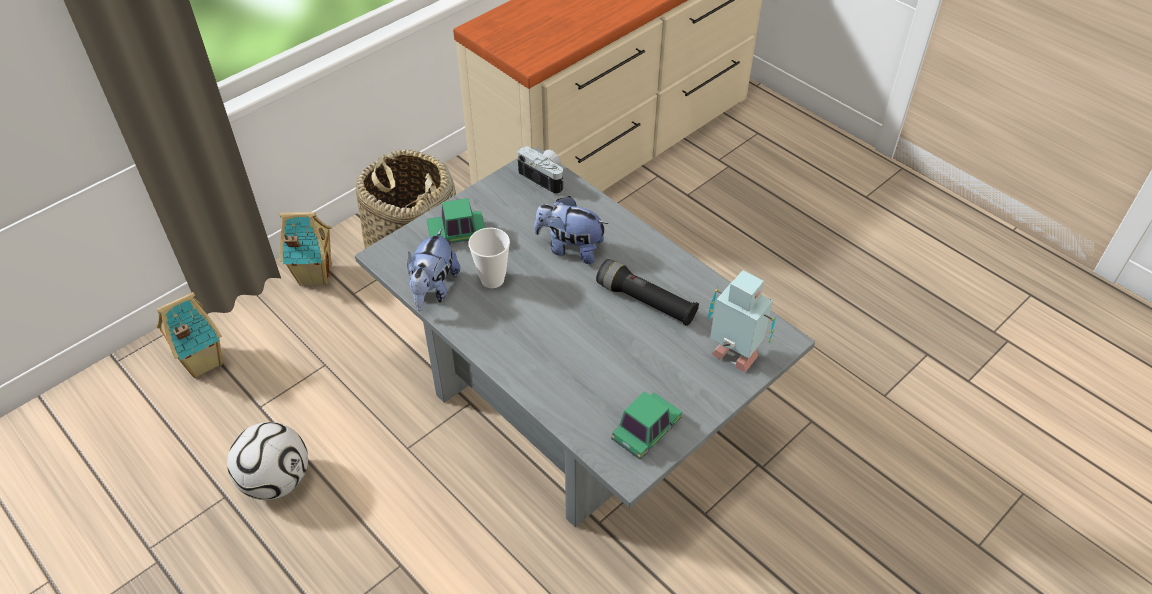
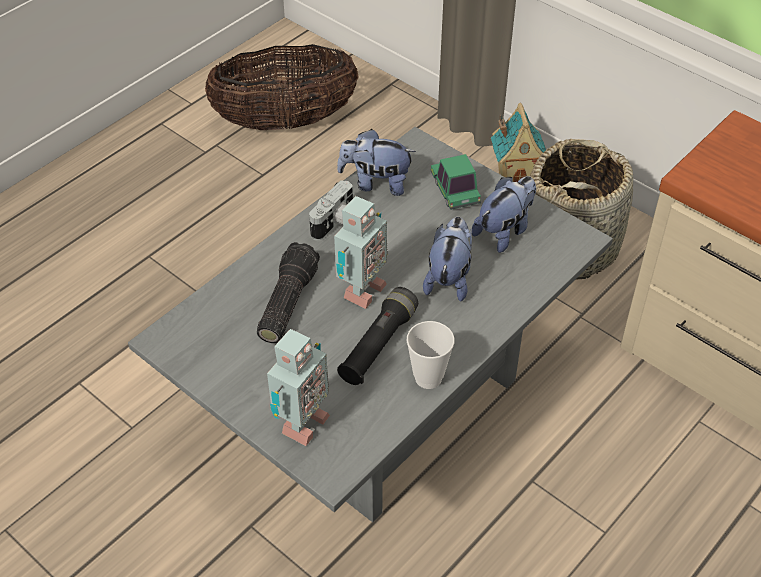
camera: 85 degrees right, 0 degrees up
toy house [156,292,223,378] -> none
football [227,422,308,500] -> none
cup [468,228,510,288] -> cup moved to [407,321,455,389]
camera [517,146,563,195] -> camera moved to [309,180,353,240]
toy car [611,391,682,460] -> none
none -> basket [205,44,359,130]
none -> flashlight [257,242,320,343]
none -> toy robot [334,196,388,309]
none -> plush toy [472,176,536,253]

